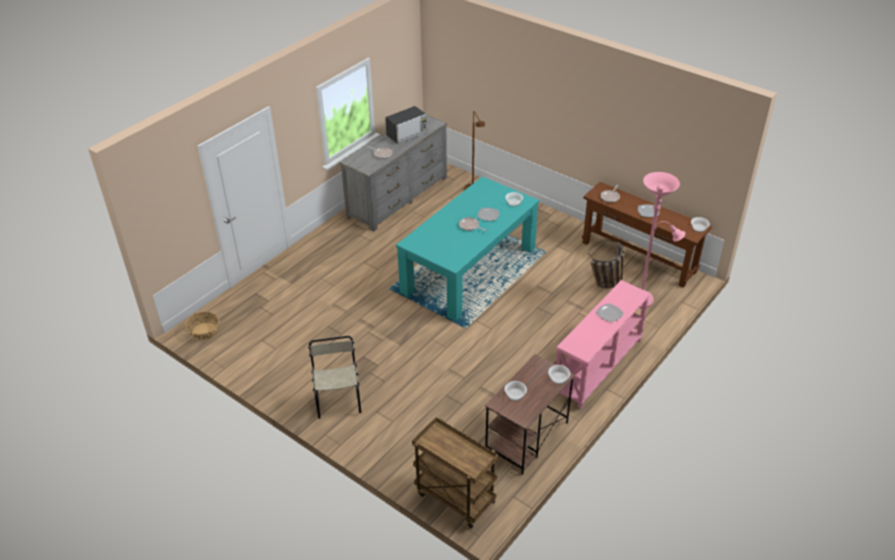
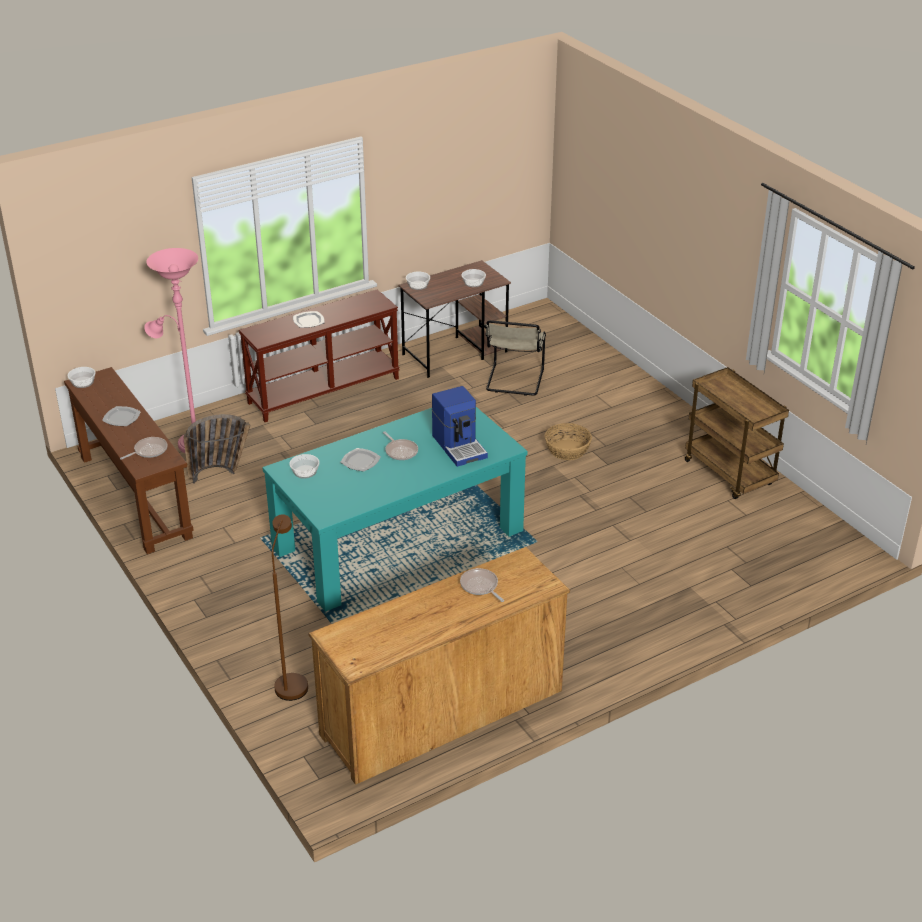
camera: 160 degrees left, 5 degrees down
basket [185,312,219,340] -> basket moved to [545,423,592,460]
beige chair [308,336,361,419] -> beige chair moved to [485,320,546,396]
grey dresser [339,115,447,231] -> brown dresser [308,547,570,785]
microwave [385,106,427,144] -> none
brown cart [412,417,498,528] -> brown cart moved to [685,367,789,499]
pink console table [556,280,651,410] -> brown console table [239,290,400,422]
none -> coffee machine [432,386,488,467]

